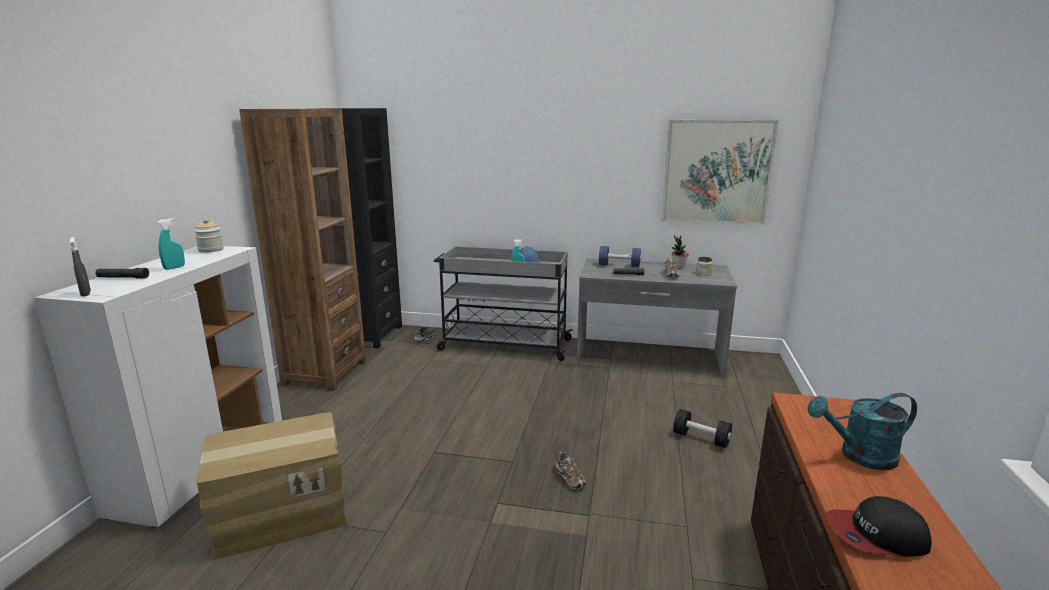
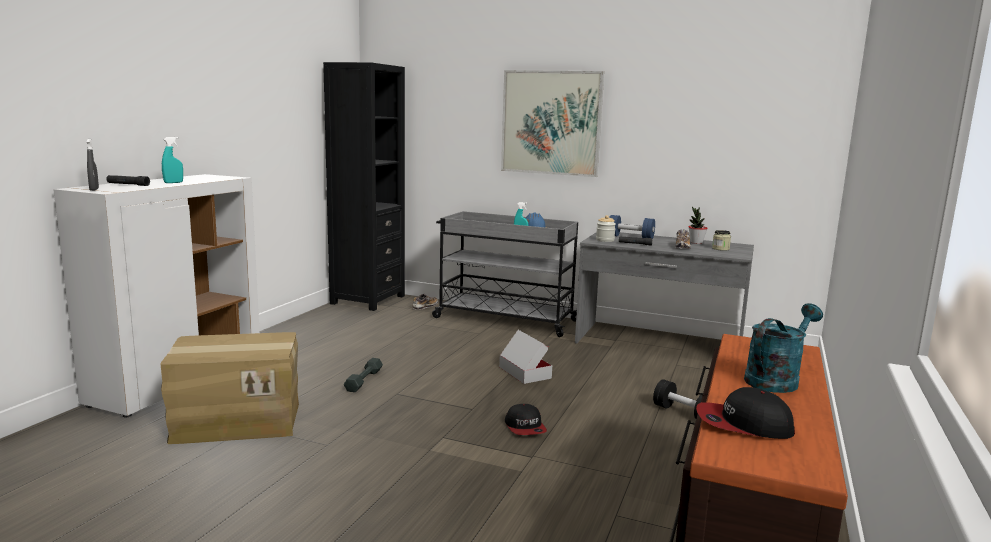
camera: 10 degrees right, 5 degrees down
jar [194,219,224,253] -> jar moved to [596,215,616,242]
brown bookcase [239,109,366,391] -> none
shoe [556,451,586,489] -> cap [505,404,547,435]
picture [662,120,778,225] -> picture moved to [501,70,604,177]
turquoise watering can [807,393,917,470] -> turquoise watering can turned 135 degrees clockwise [744,303,823,393]
none -> grey dumbbell [344,358,383,392]
none -> cardboard box [499,330,552,384]

